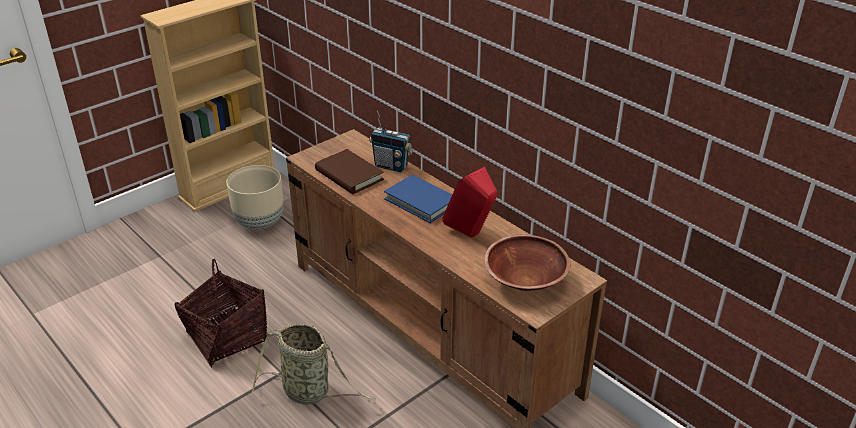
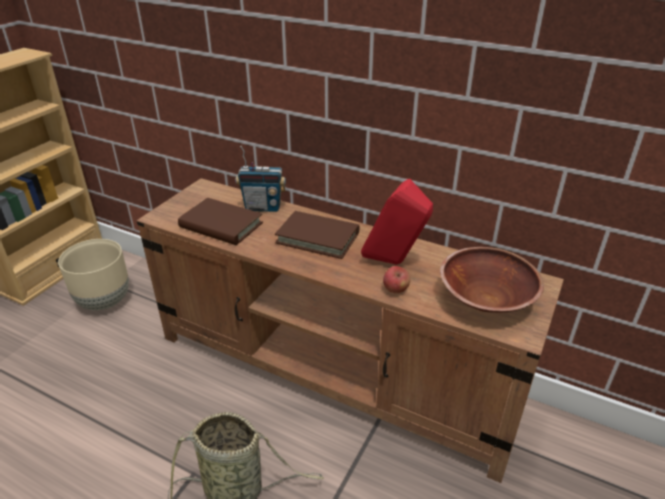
camera: 20 degrees left, 0 degrees up
basket [174,258,267,368] -> none
blue book [384,175,452,223] -> brown book [275,211,359,259]
none -> apple [383,266,410,293]

